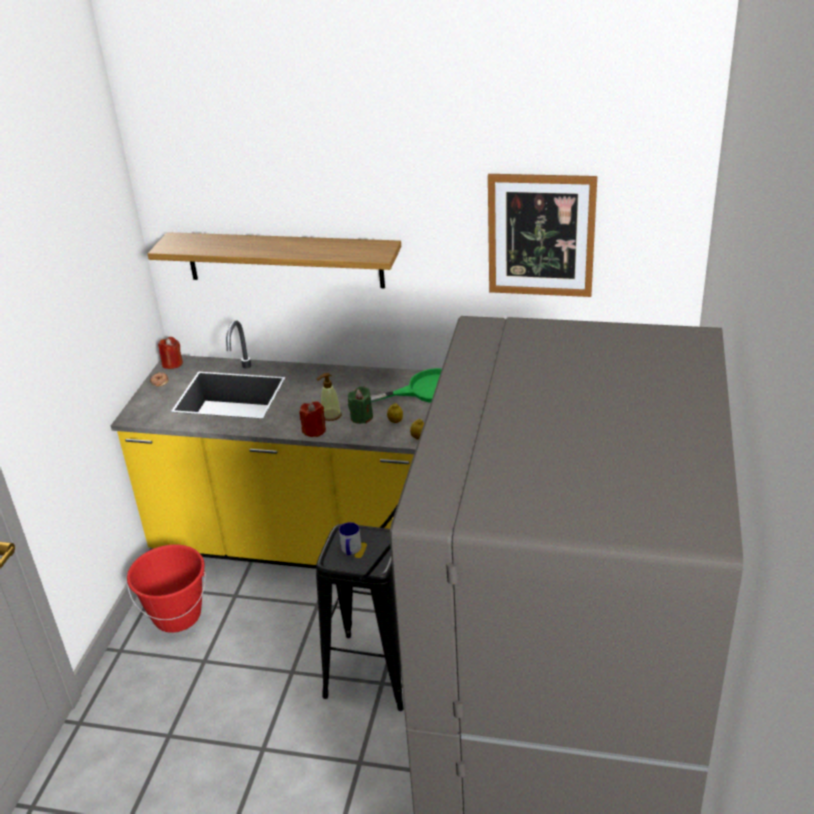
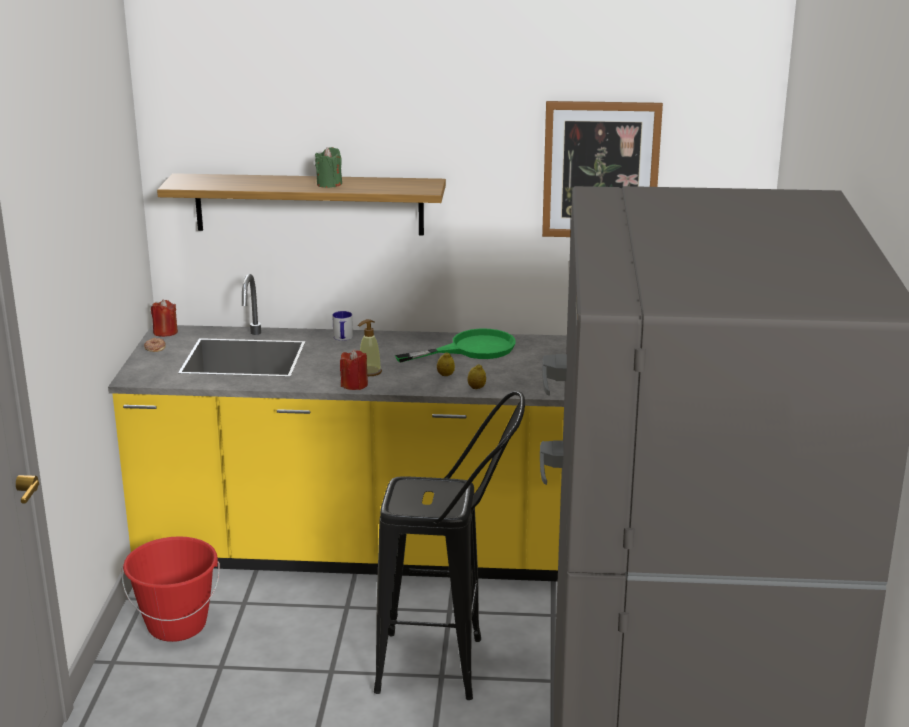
camera: 10 degrees left, 10 degrees down
mug [339,522,361,555] -> mug moved to [332,311,353,341]
green candle [348,386,373,424] -> green candle moved to [315,147,342,188]

